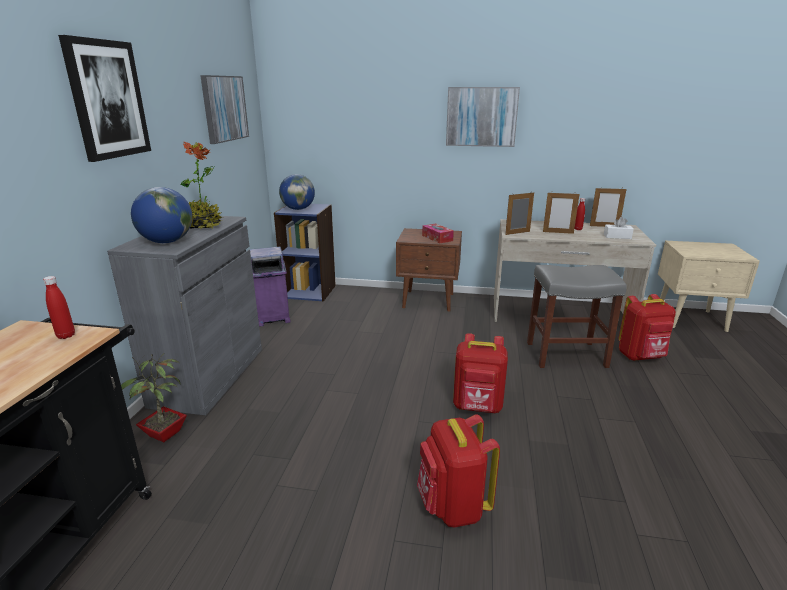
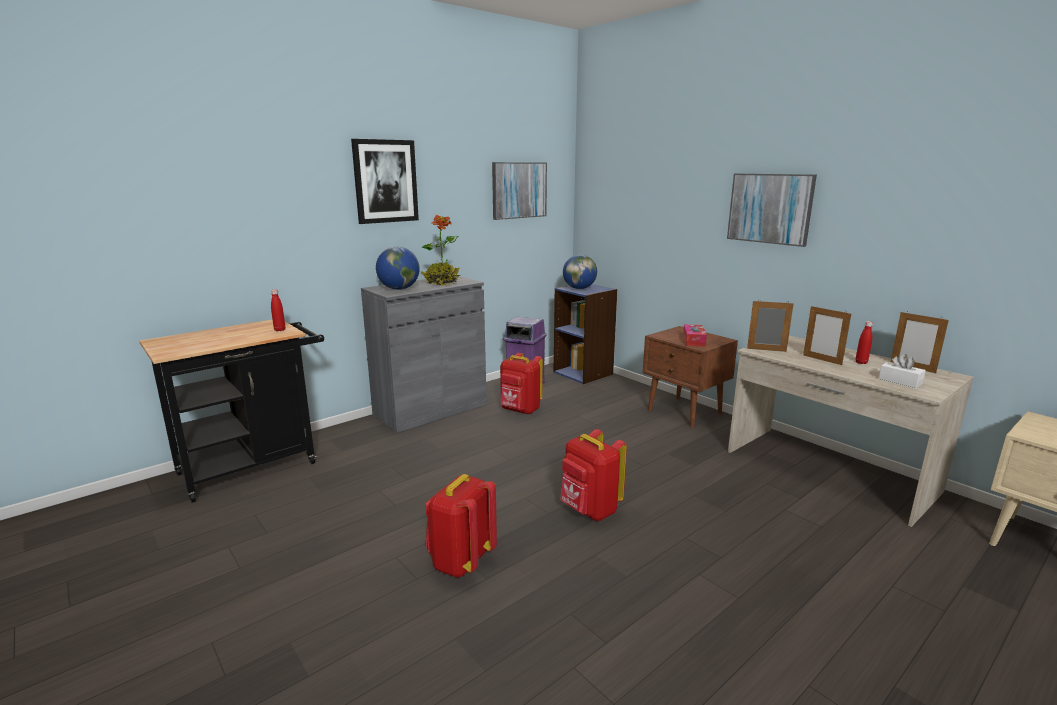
camera: 40 degrees right, 5 degrees down
potted plant [121,353,187,442] -> none
grey stool [527,265,627,368] -> none
red backpack [618,294,676,361] -> red backpack moved to [500,353,543,415]

